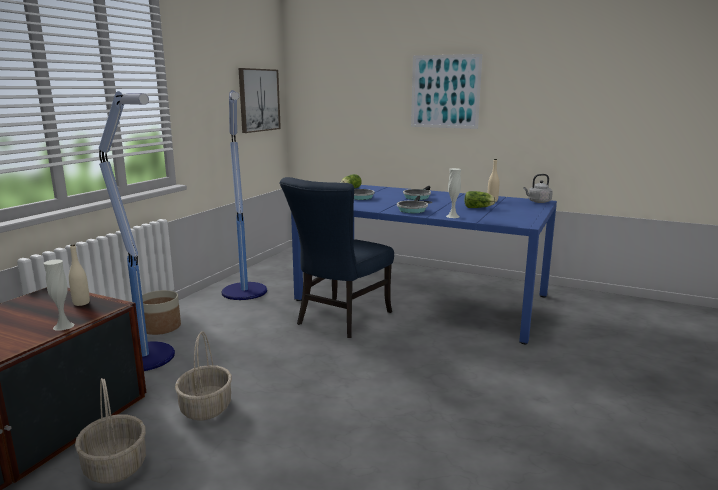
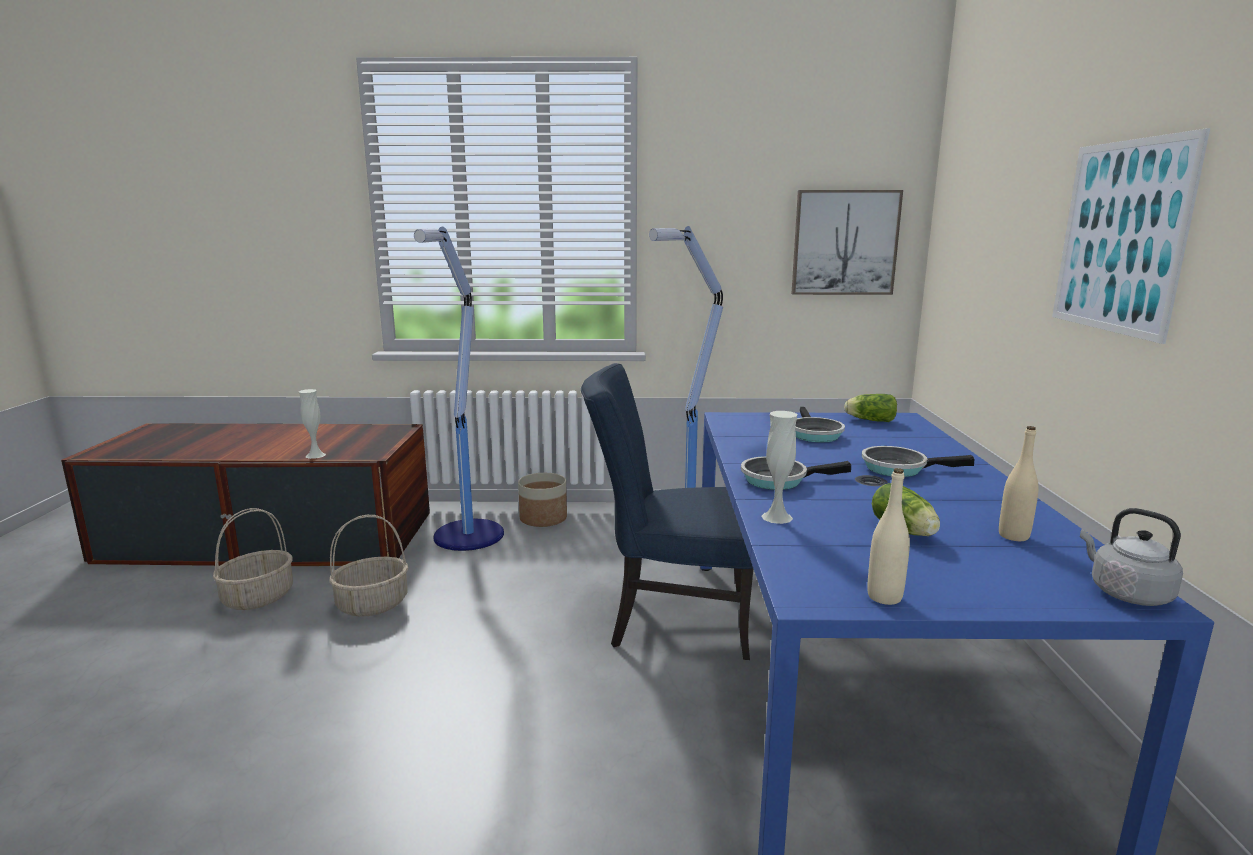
camera: 65 degrees right, 0 degrees up
beige bottle [69,244,90,306] -> beige bottle moved to [867,468,910,605]

